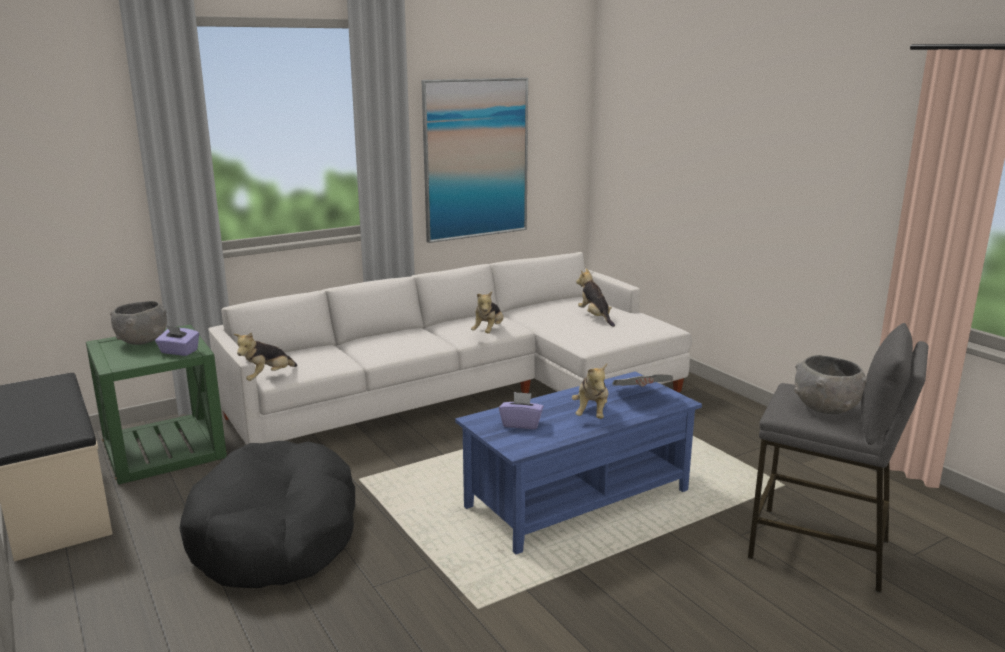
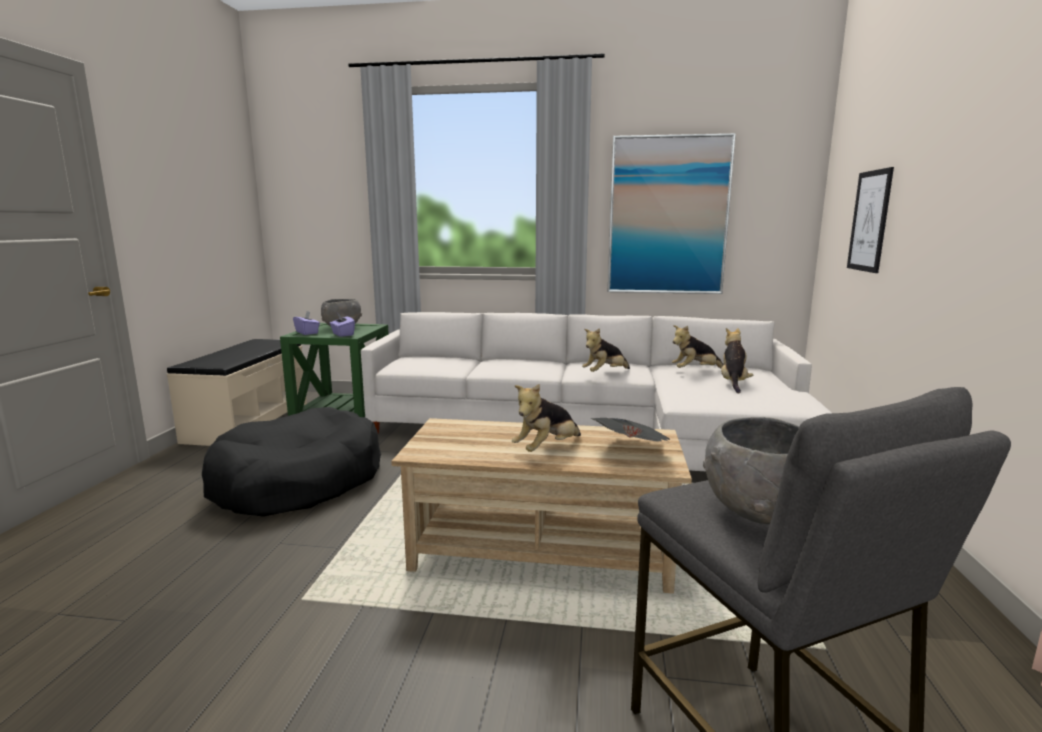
camera: 40 degrees right, 5 degrees down
plush toy [234,332,297,381] -> plush toy moved to [672,325,723,368]
blue coffee table [455,372,702,554] -> beige coffee table [391,418,692,594]
purple tissue box [499,392,544,429] -> purple tissue box moved to [293,311,320,335]
none -> picture [847,167,894,273]

